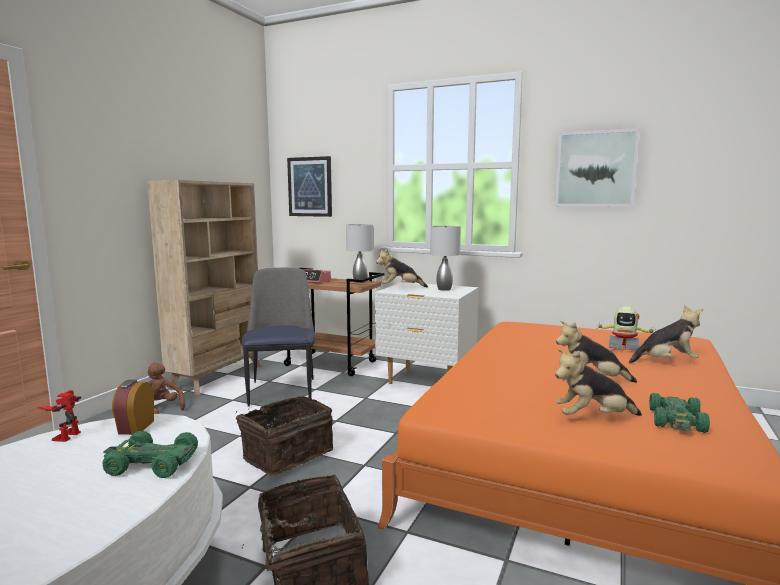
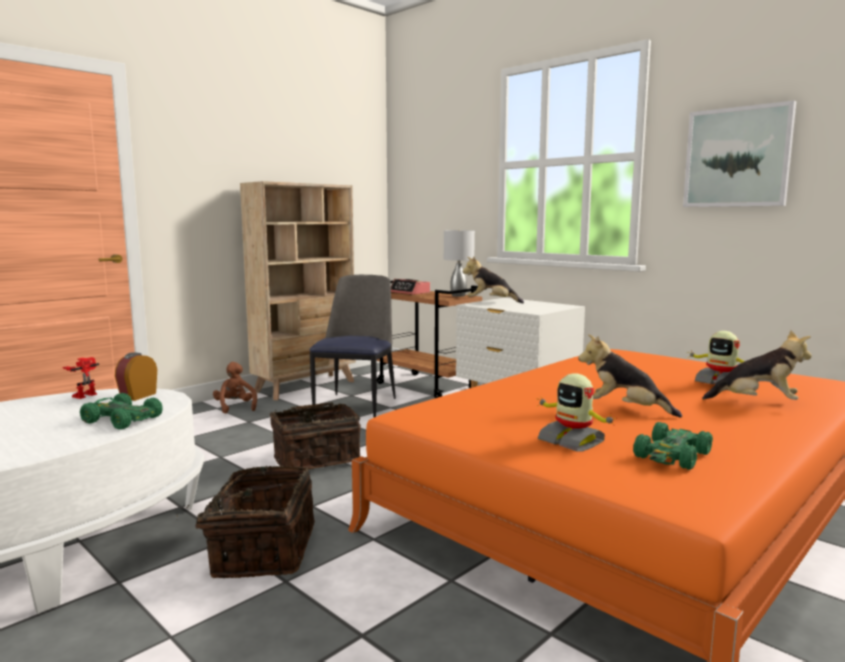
camera: 20 degrees right, 0 degrees up
picture [287,156,332,217] -> none
grey table lamp [430,225,461,291] -> none
plush toy [555,348,642,416] -> toy robot [536,373,617,452]

